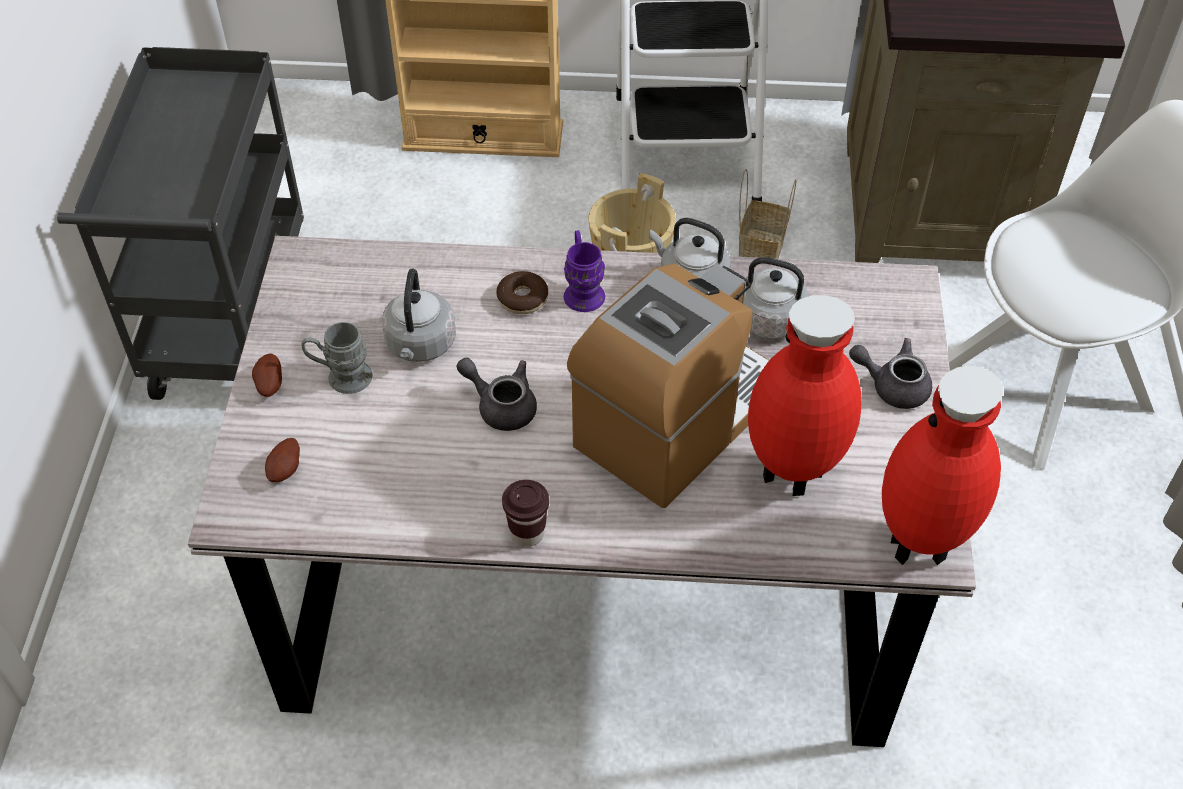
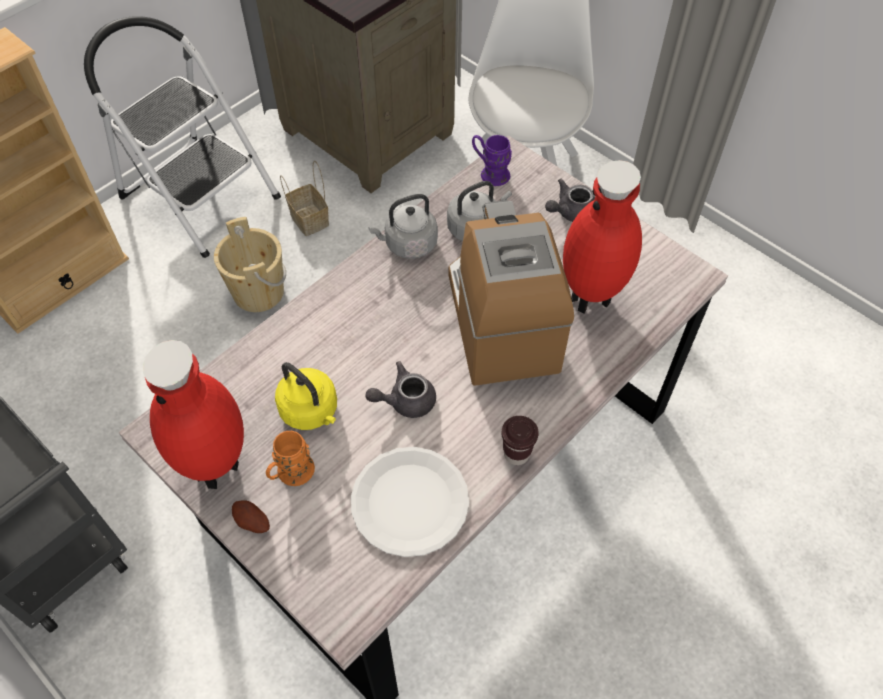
camera: 50 degrees left, 5 degrees up
potato [265,438,300,482] -> none
grey mug [302,322,372,394] -> orange mug [266,431,315,486]
grey kettle [382,268,456,362] -> yellow kettle [275,362,337,430]
donut [496,271,548,314] -> none
purple mug [564,230,605,312] -> purple mug moved to [472,135,512,186]
red vase [882,365,1003,565] -> red vase moved to [143,340,244,489]
none -> white plate [351,447,469,557]

